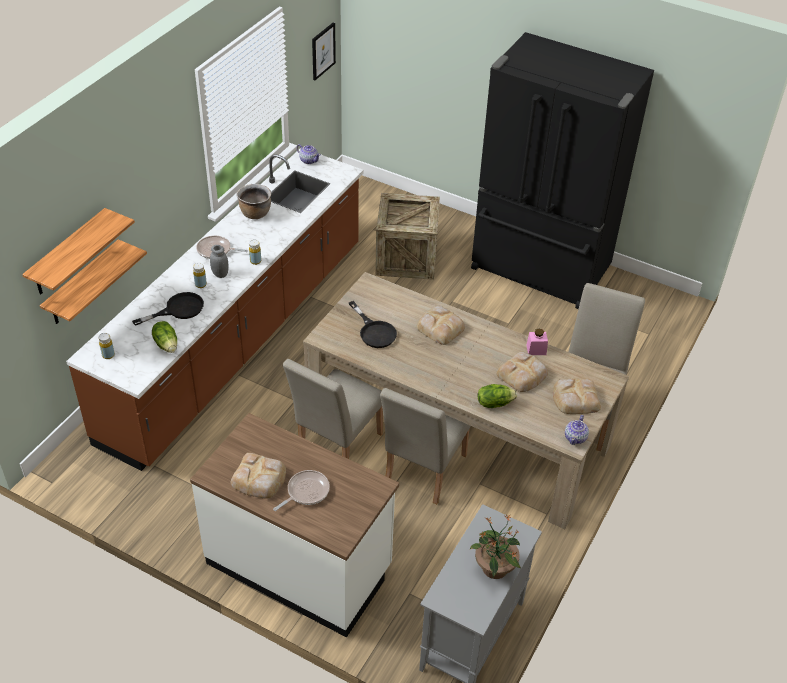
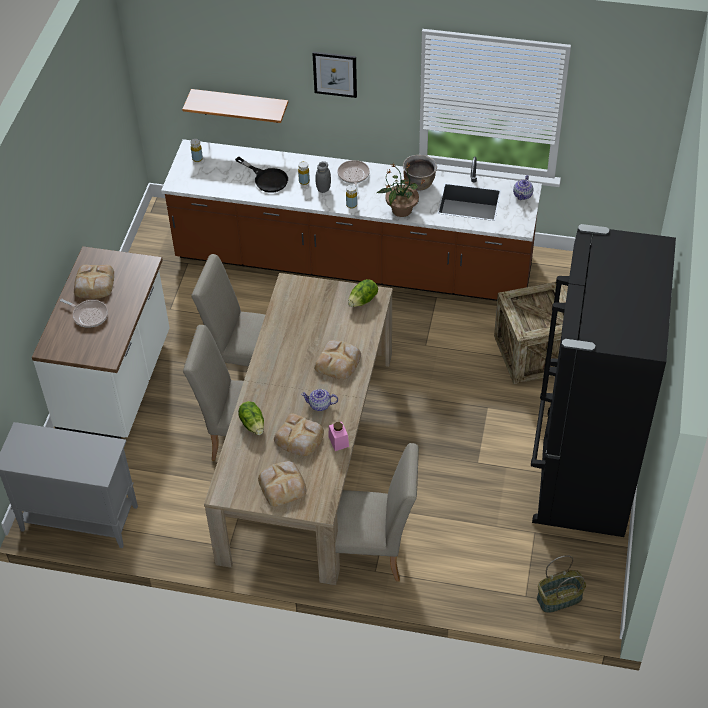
camera: 75 degrees right, 5 degrees up
shelf [22,208,135,295] -> none
lettuce [152,321,177,353] -> lettuce moved to [348,279,378,307]
picture [312,22,336,80] -> picture moved to [313,52,357,98]
black frying pan [349,301,397,348] -> none
potted plant [470,514,521,579] -> potted plant moved to [377,164,425,217]
teapot [565,415,589,445] -> teapot moved to [301,389,338,411]
none -> basket [537,555,586,613]

